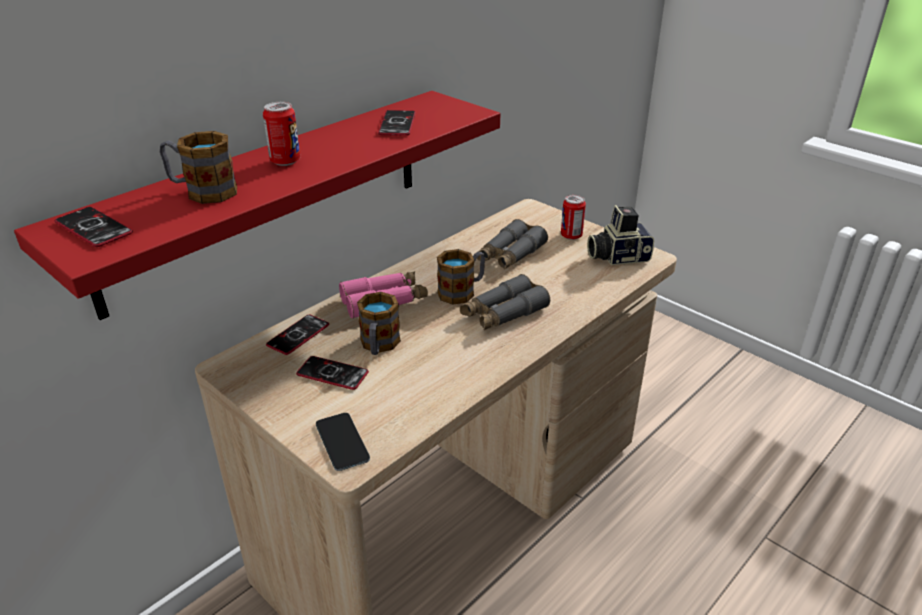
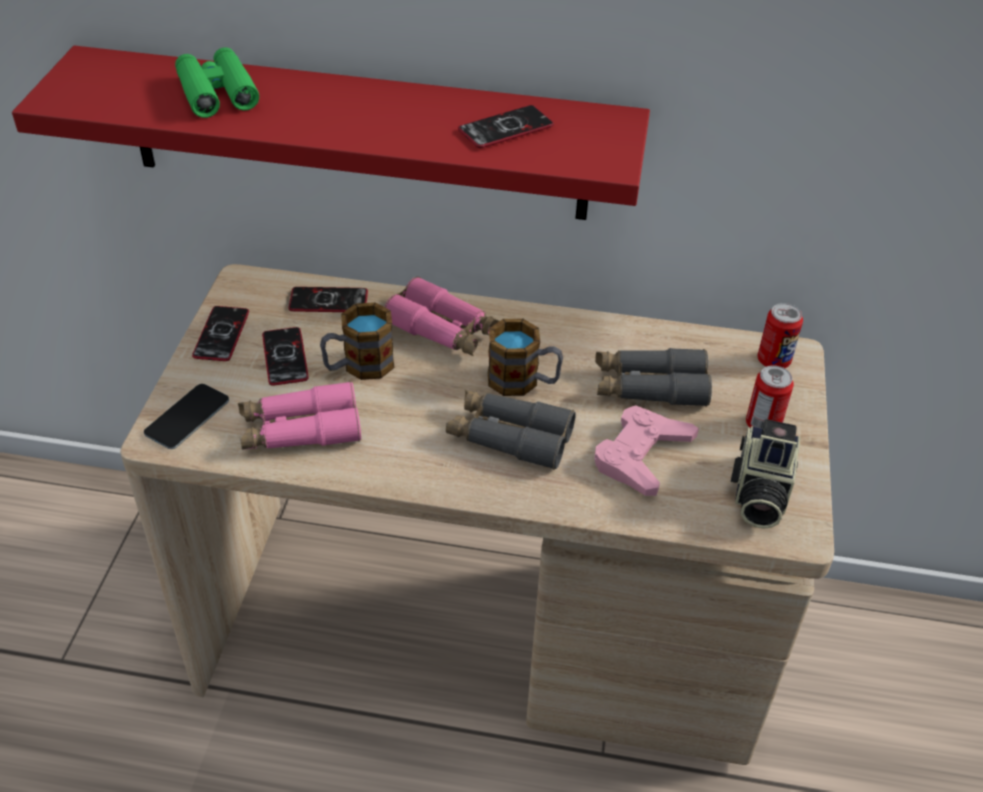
camera: 55 degrees right, 10 degrees up
phone [55,207,133,247] -> phone moved to [192,306,249,361]
mug [160,131,237,204] -> green binoculars [175,47,259,118]
can [263,102,300,166] -> can moved to [757,303,803,368]
camera [587,205,654,265] -> camera turned 120 degrees counterclockwise [731,419,801,529]
none -> pink binoculars [238,381,361,450]
none -> pink game controller [595,405,699,496]

